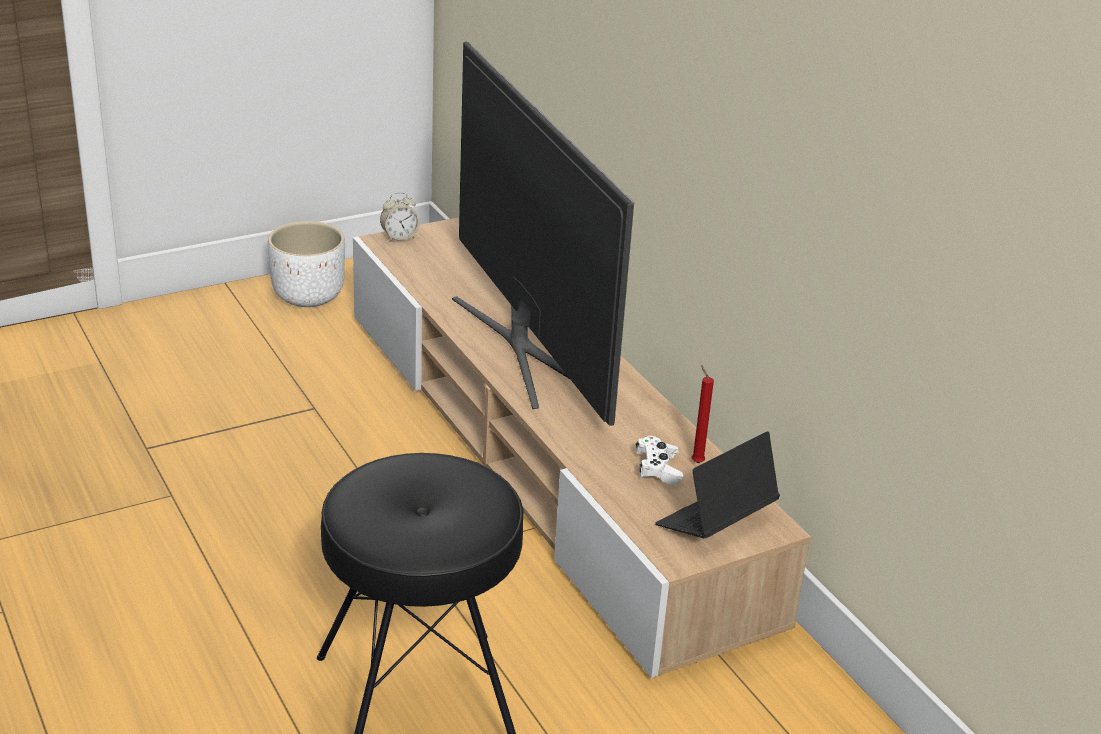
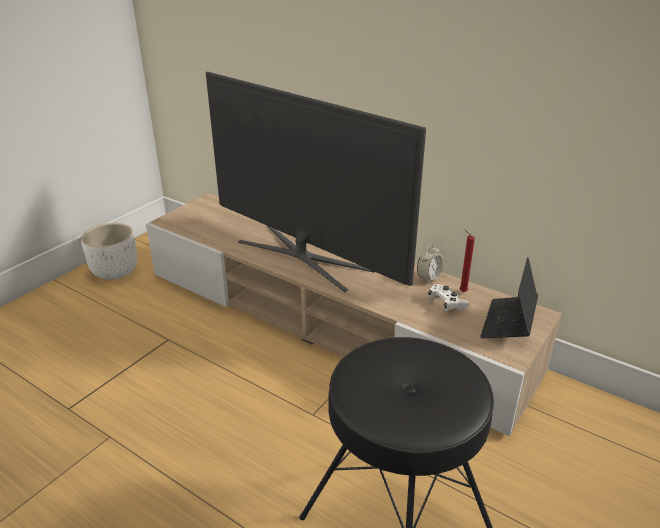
camera: 25 degrees left, 0 degrees up
alarm clock [380,192,420,242] -> alarm clock moved to [417,244,444,284]

